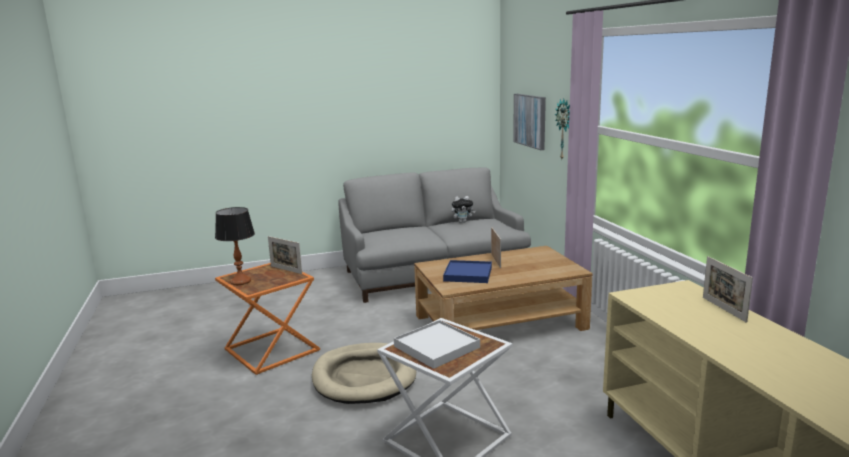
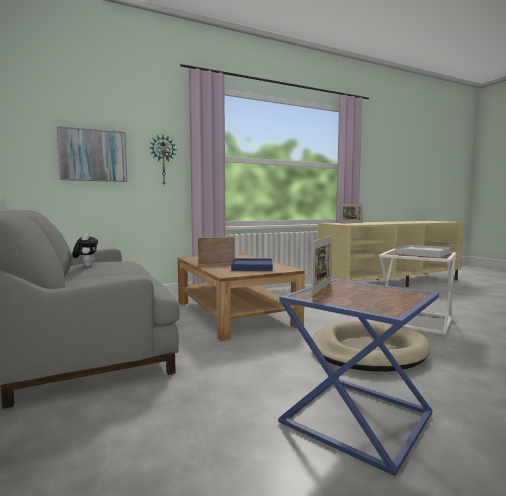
camera: 100 degrees left, 10 degrees down
table lamp [215,207,255,285] -> none
orange side table [215,263,320,375] -> blue side table [278,279,439,476]

